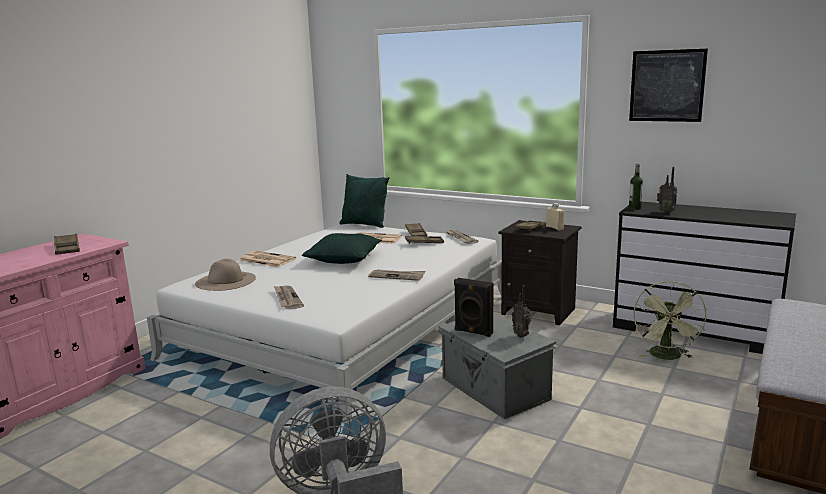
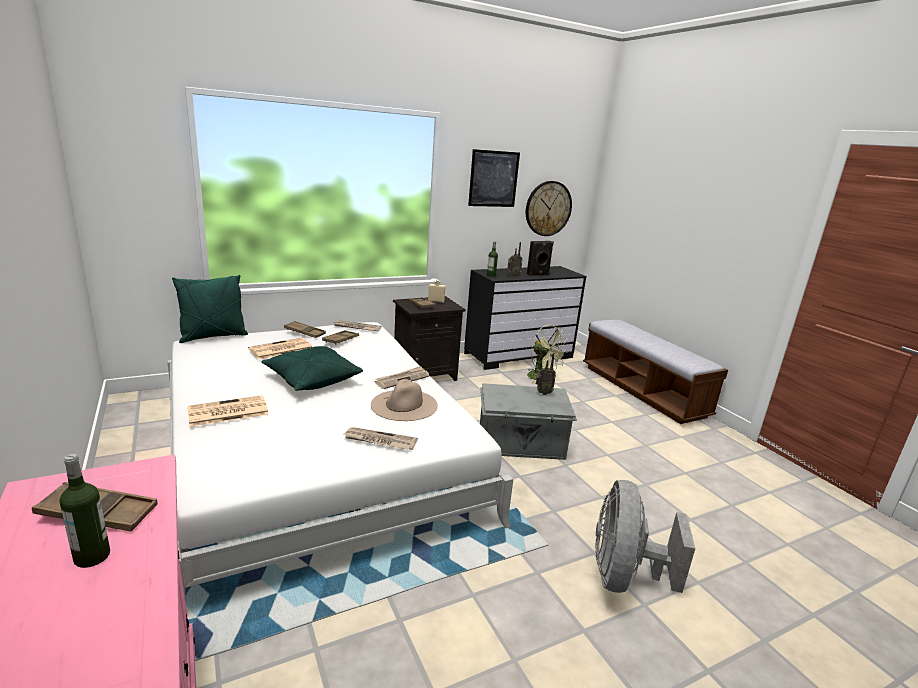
camera: 60 degrees left, 5 degrees up
beige hat [195,259,256,291] -> beige hat moved to [371,379,438,421]
black speaker [454,278,493,337] -> black speaker moved to [527,241,554,276]
none -> bottle [59,454,110,568]
none -> wall clock [526,181,572,236]

